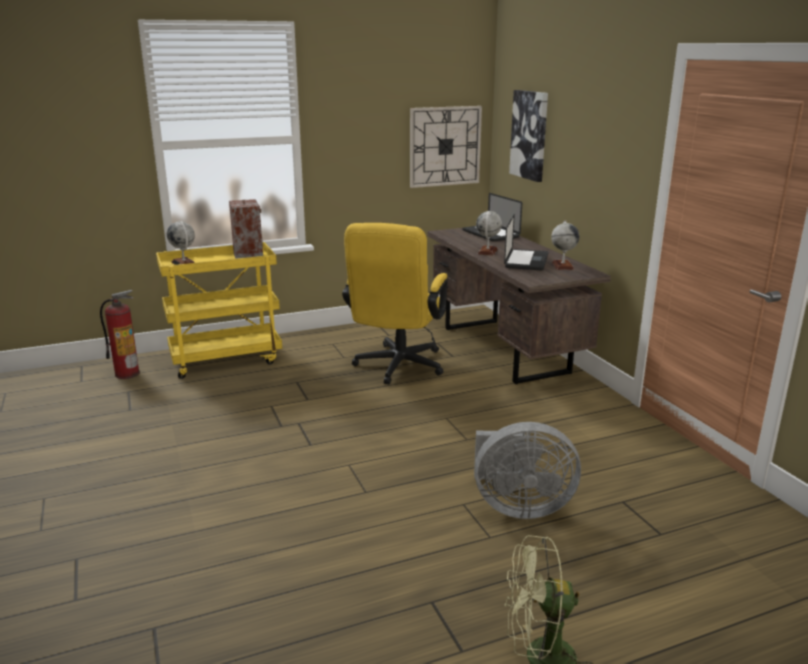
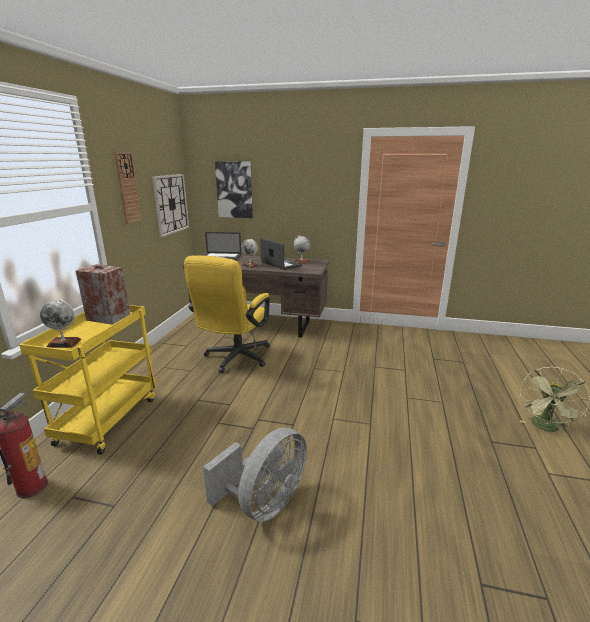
camera: 55 degrees left, 0 degrees up
yellow office chair [342,223,448,385] -> yellow office chair turned 60 degrees clockwise [184,256,270,373]
grey fan [474,422,581,519] -> grey fan moved to [203,428,307,522]
none -> wall clock [114,152,142,224]

